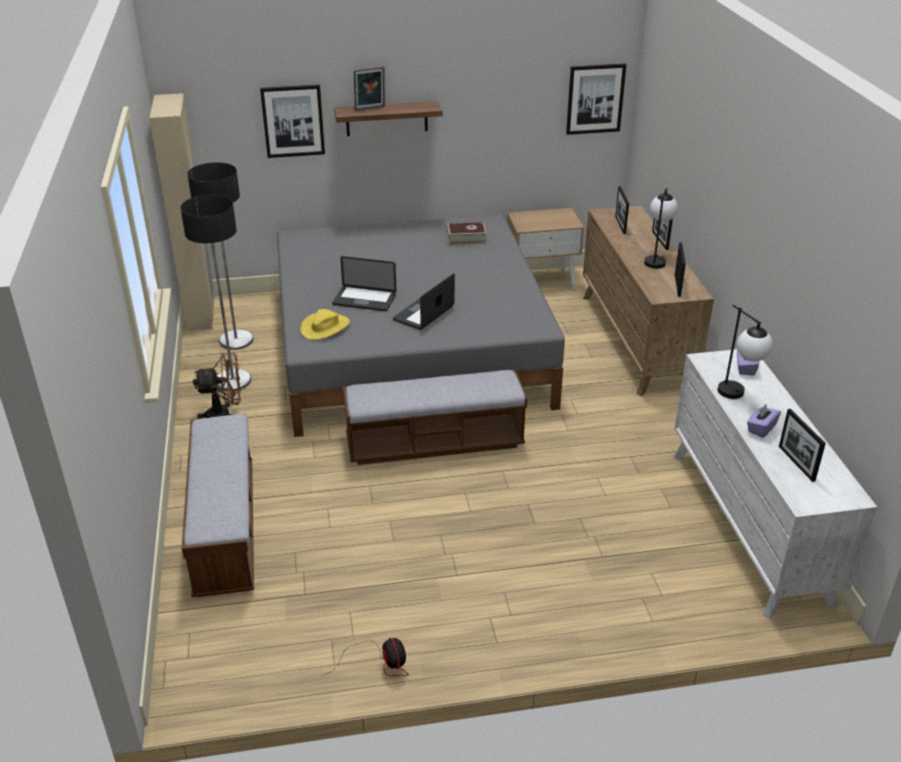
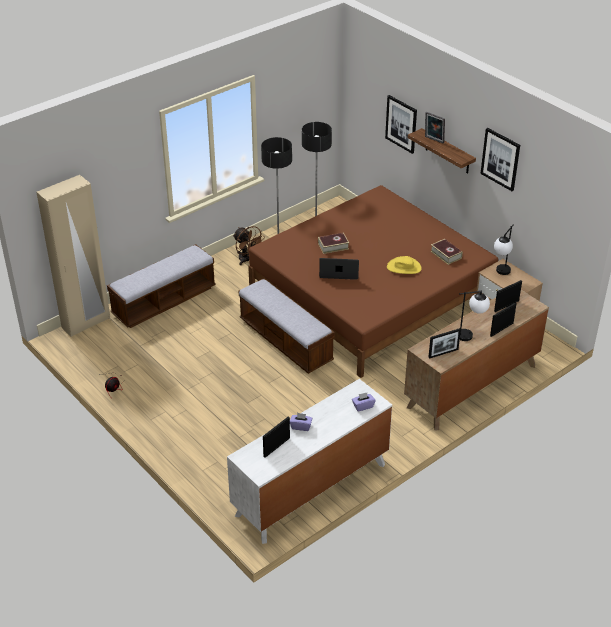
camera: 60 degrees right, 5 degrees up
beige wardrobe [150,93,214,331] -> beige wardrobe moved to [36,175,110,337]
grey bed [277,214,565,437] -> brown bed [248,185,498,378]
yellow hat [300,309,350,340] -> yellow hat moved to [387,256,422,274]
laptop [332,256,397,311] -> book [318,232,349,254]
picture [566,64,626,135] -> picture moved to [480,128,520,191]
table lamp [718,305,773,399] -> table lamp moved to [494,224,514,275]

